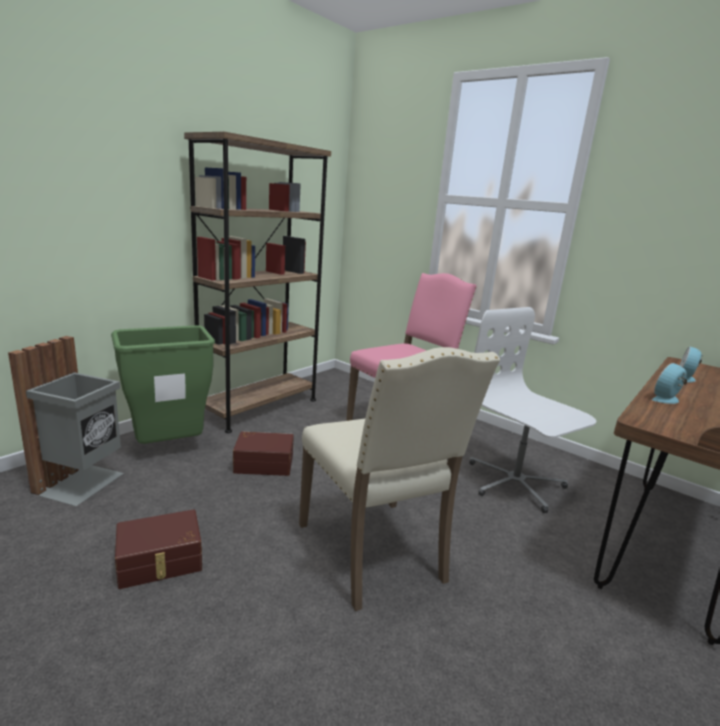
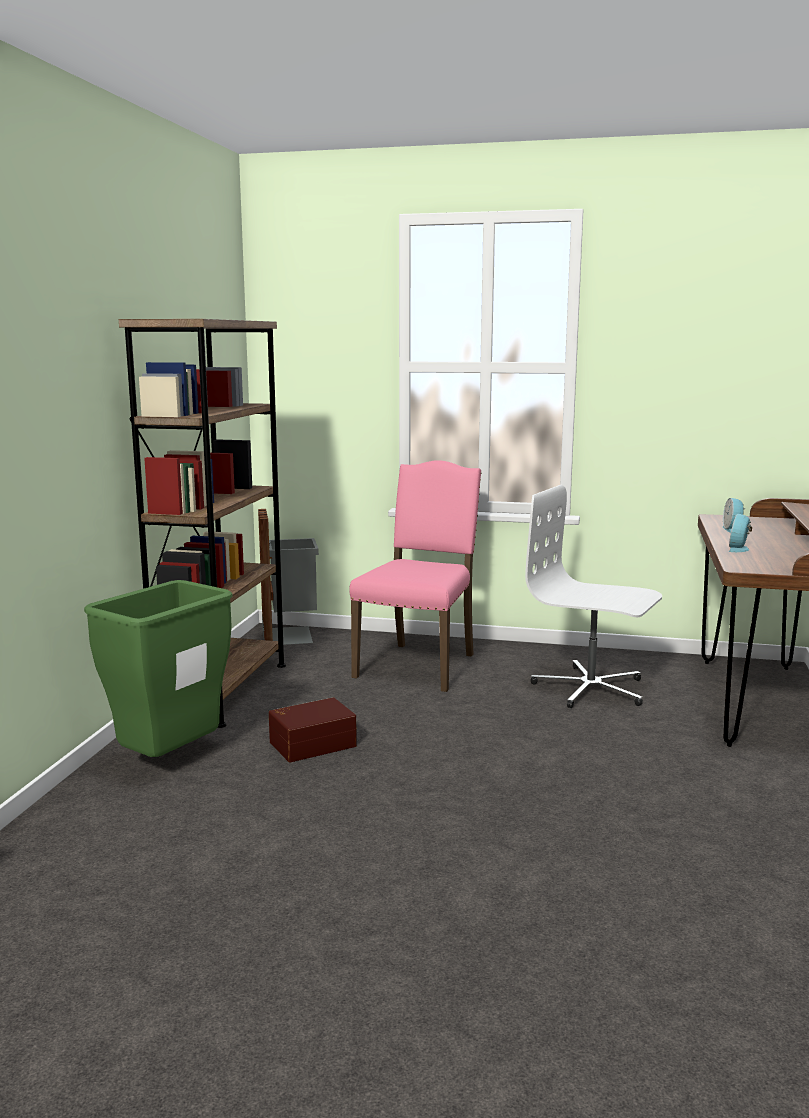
camera: 25 degrees left, 5 degrees down
grey trash can [8,336,124,506] -> grey trash can moved to [258,509,319,645]
brown storage box [115,509,202,589] -> none
beige chair [299,347,500,611] -> none

